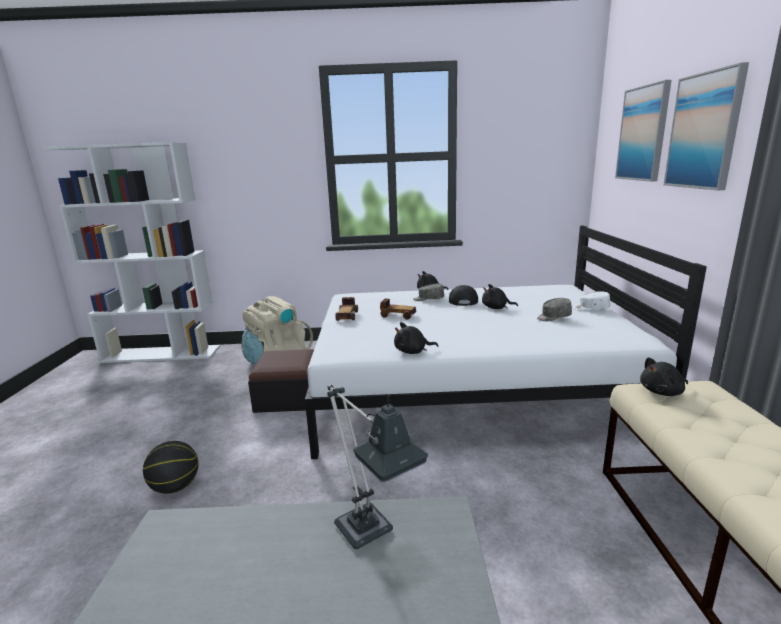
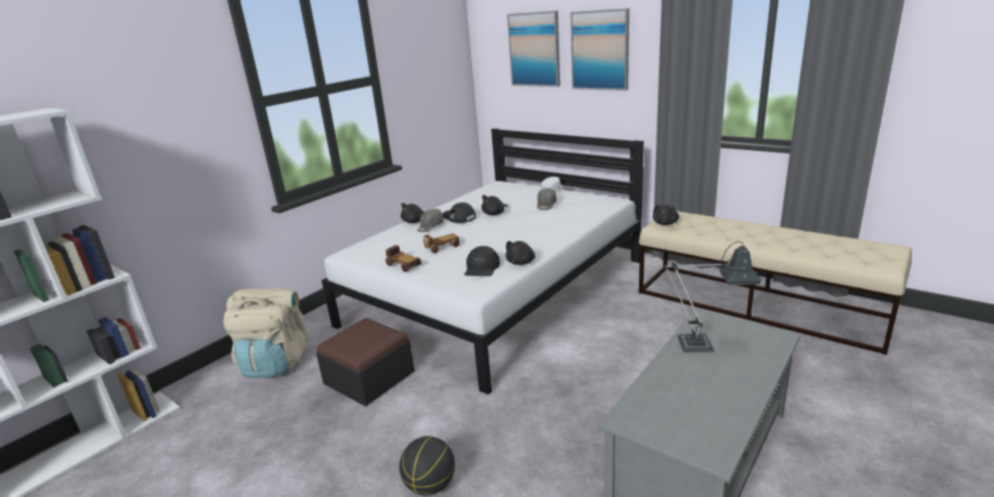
camera: 50 degrees left, 5 degrees up
none -> black cap [464,246,500,276]

